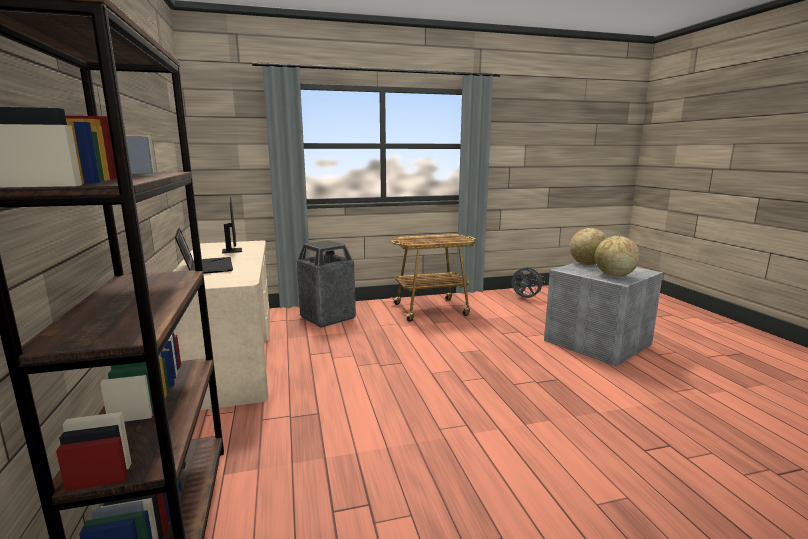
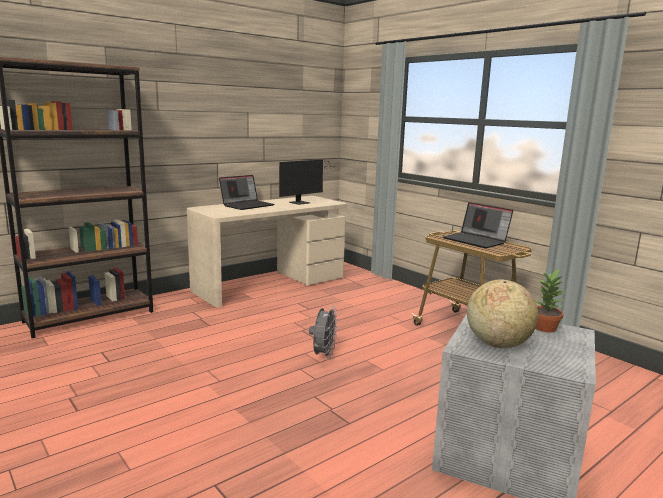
camera: 65 degrees right, 0 degrees up
trash can [297,240,356,328] -> none
grey fan [512,265,544,298] -> grey fan moved to [309,306,338,360]
globe [570,228,607,265] -> potted plant [535,270,566,332]
none -> laptop [443,202,513,248]

